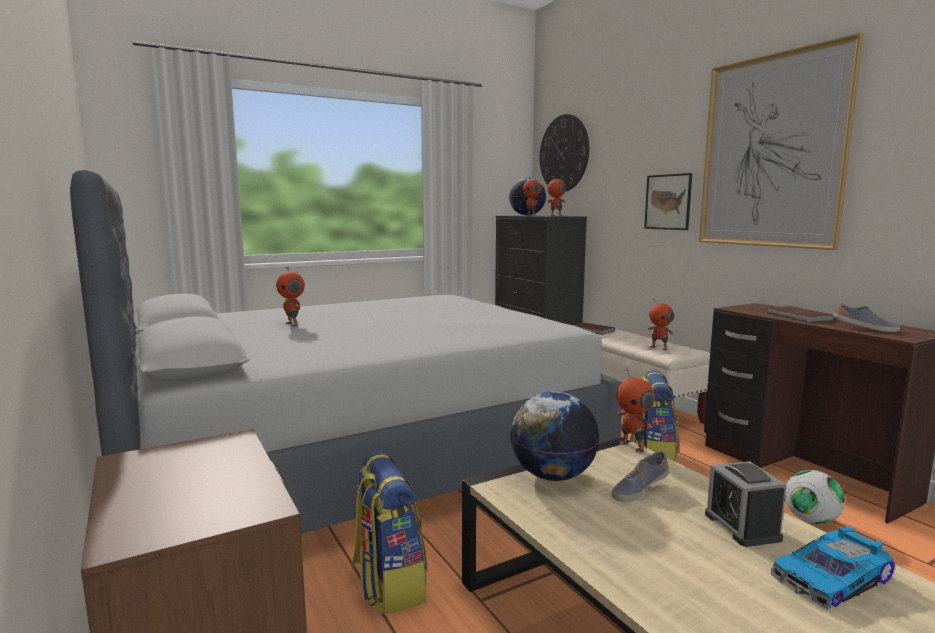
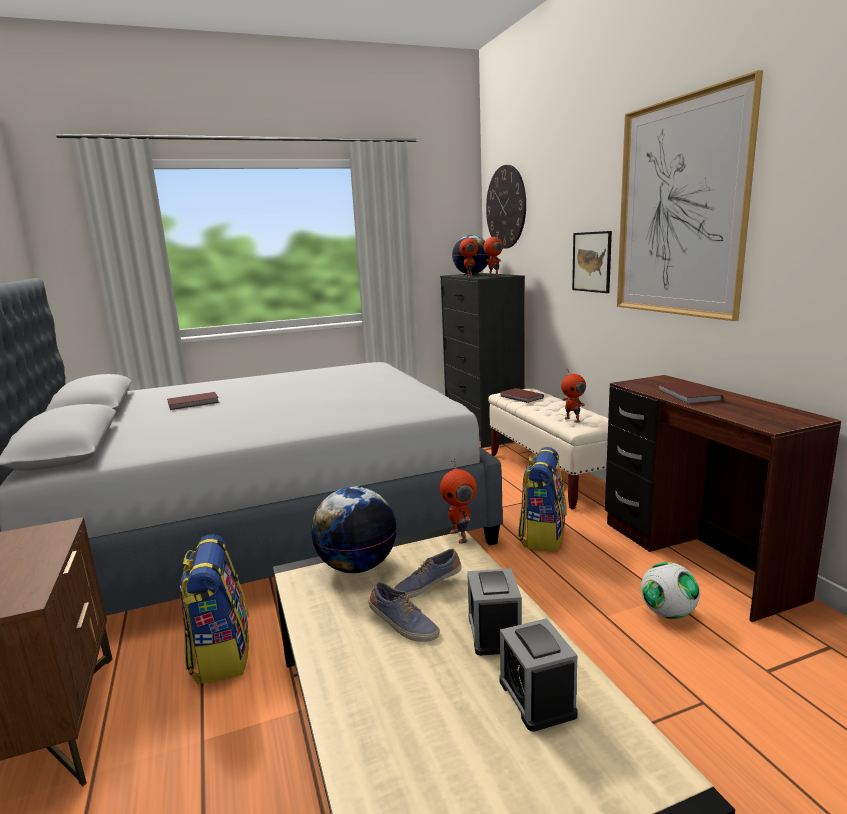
camera: 10 degrees right, 5 degrees up
toy robot [276,266,305,327] -> brown book [167,392,219,410]
toy car [771,526,895,610] -> alarm clock [499,618,578,732]
shoe [833,302,900,332] -> shoe moved to [369,581,440,642]

